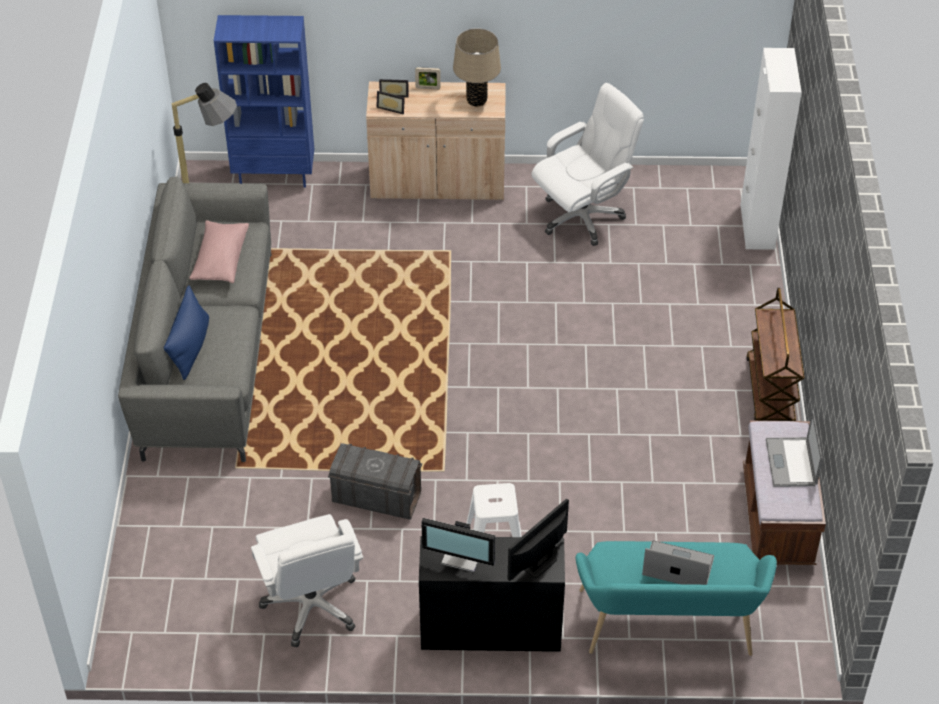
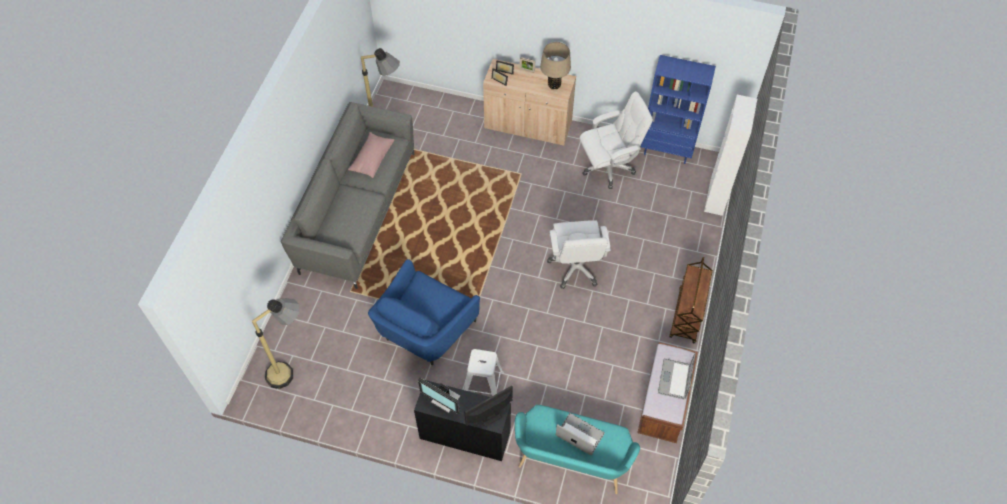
camera: 15 degrees right, 10 degrees up
blue pillow [164,285,209,380] -> none
blue bookcase [214,15,314,188] -> blue bookcase moved to [641,55,716,164]
white office chair [251,514,363,647] -> white office chair moved to [547,220,611,289]
grey storage box [328,443,422,520] -> blue armchair [368,259,480,366]
none -> floor lamp [252,299,299,389]

